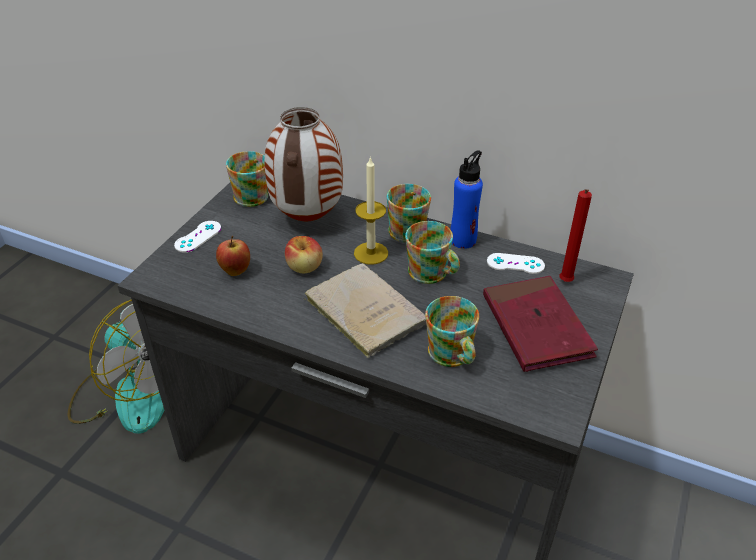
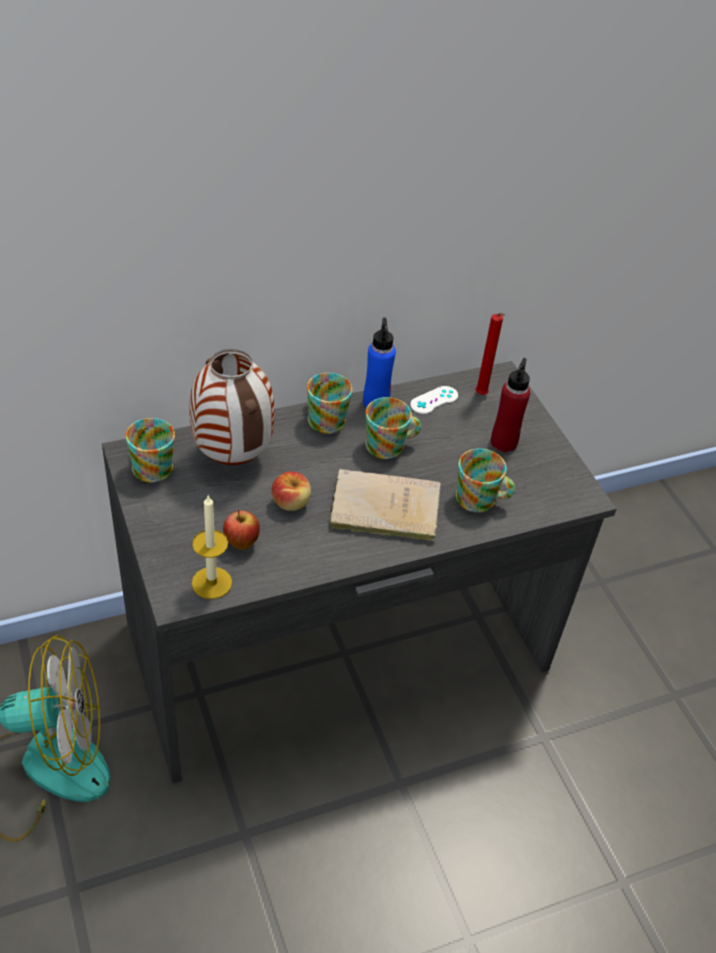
camera: 50 degrees left, 5 degrees up
white game controller [174,221,221,252] -> none
candle [354,156,388,265] -> candle moved to [192,496,232,599]
red book [483,276,598,372] -> red bottle [491,358,530,452]

